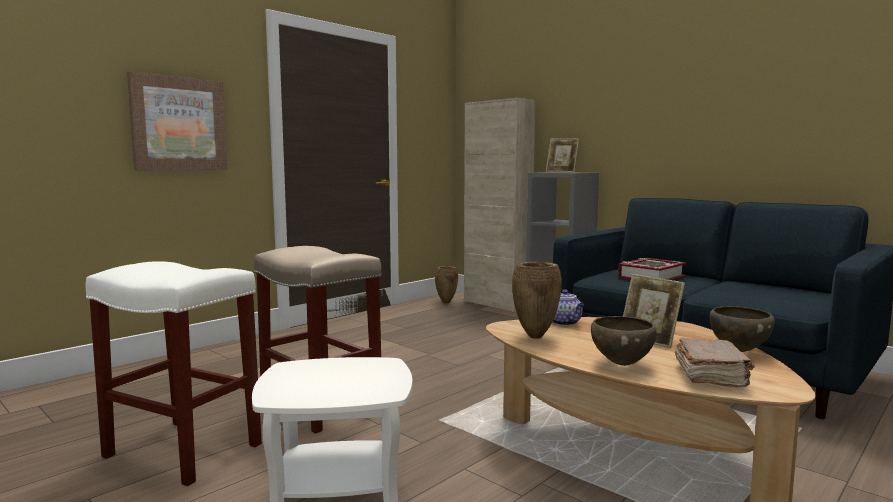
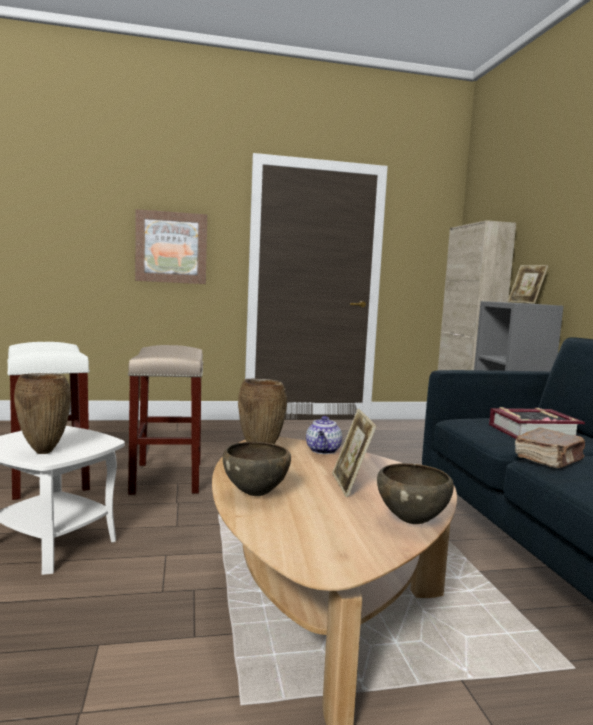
camera: 35 degrees right, 0 degrees up
brown vase [435,266,458,303] -> brown vase moved to [14,373,71,454]
brown book [675,338,755,388] -> brown book moved to [515,428,585,468]

